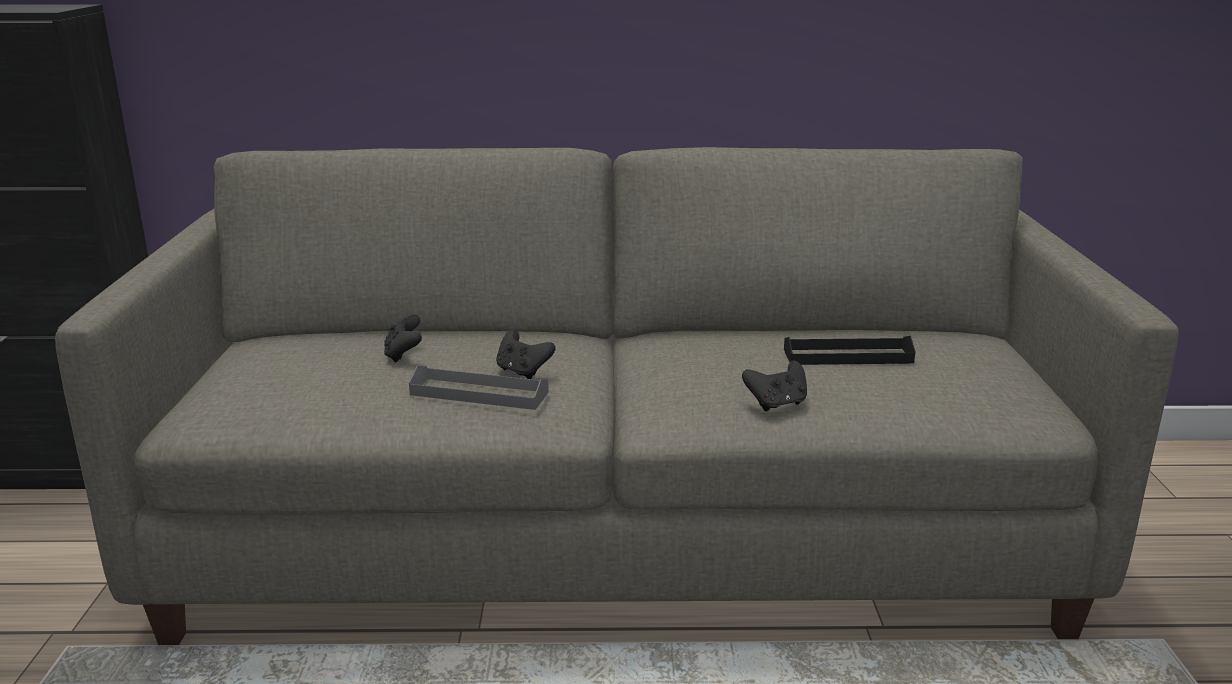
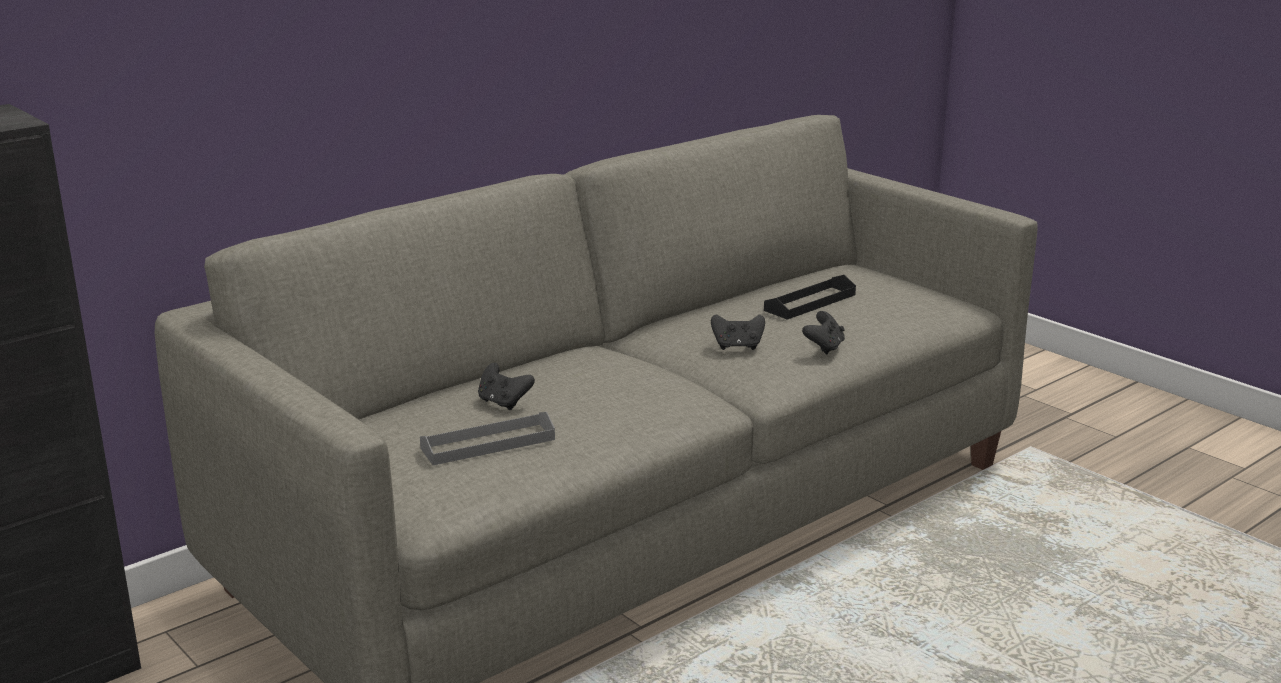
camera: 40 degrees left, 0 degrees up
grey tray [409,366,549,410] -> grey tray moved to [420,412,555,465]
black game controller [496,330,556,379] -> black game controller moved to [711,314,765,350]

